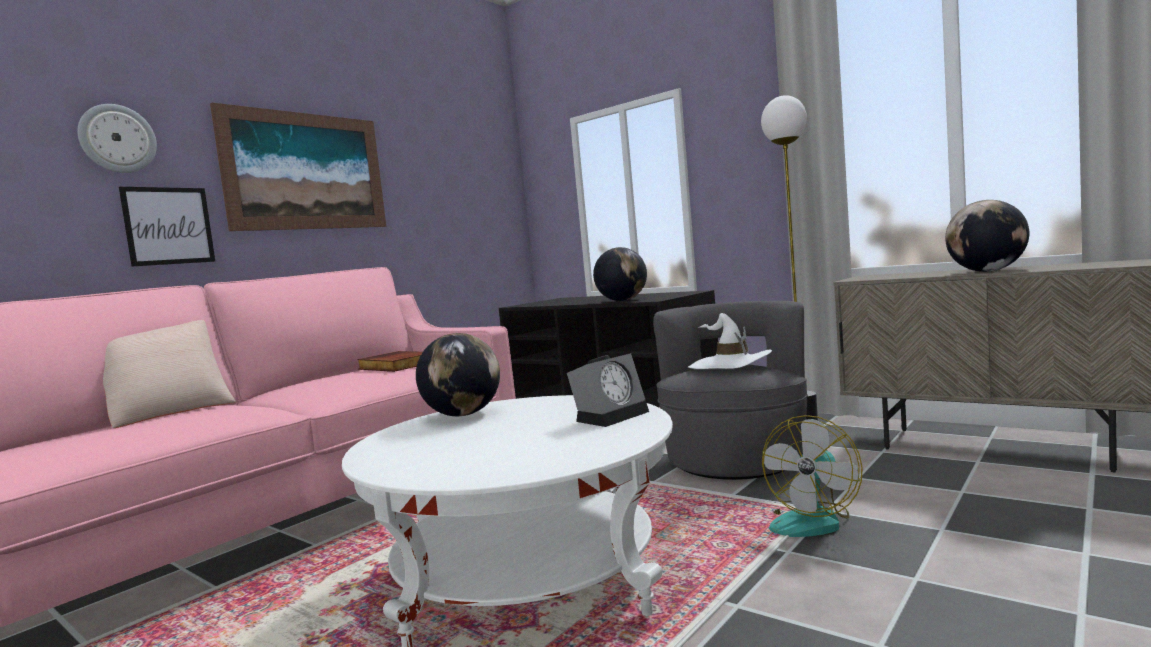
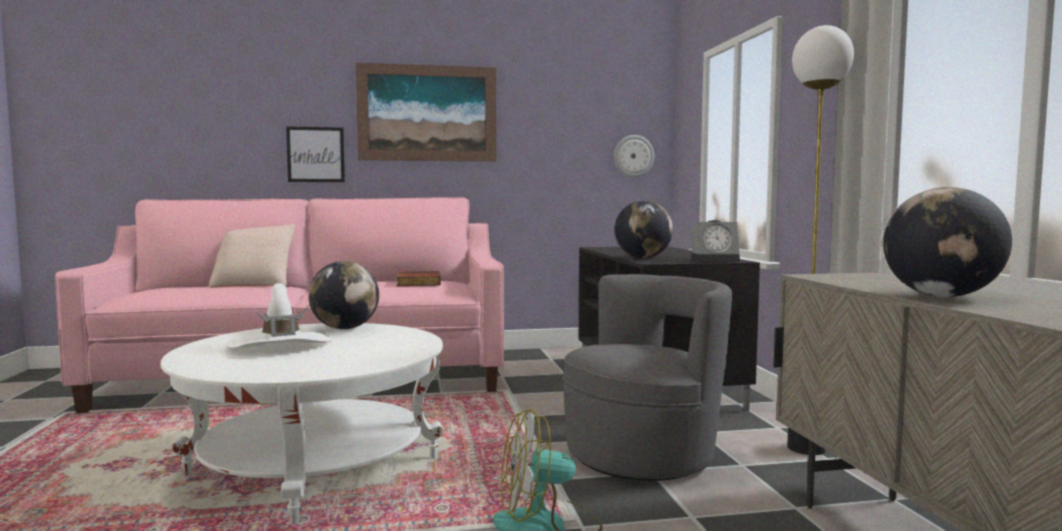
camera: 40 degrees right, 0 degrees up
wall clock [77,104,157,173] -> wall clock moved to [614,135,654,178]
alarm clock [567,353,649,427] -> alarm clock moved to [690,220,740,262]
white hat [688,313,772,369] -> white hat moved to [227,283,331,348]

